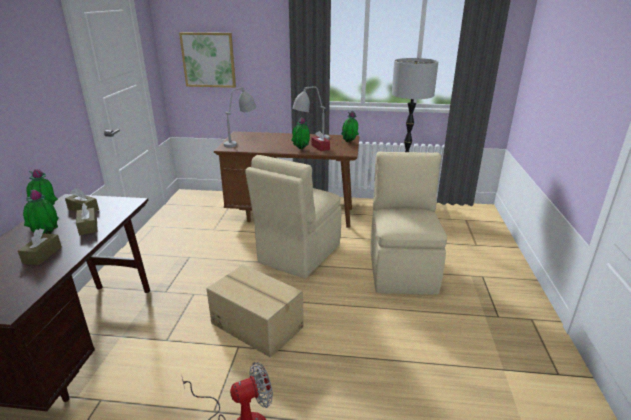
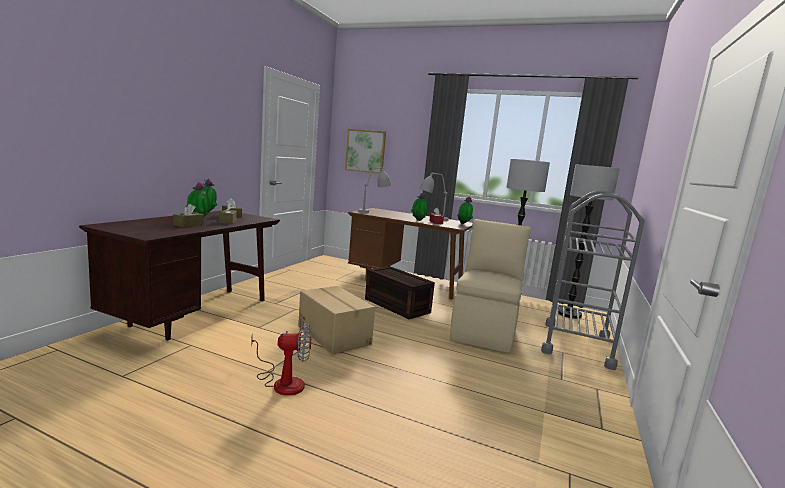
camera: 15 degrees right, 15 degrees down
beige chair [245,155,341,278] -> brown storage box [365,266,435,319]
none -> grey cart [541,190,644,370]
none -> floor lamp [558,165,620,319]

